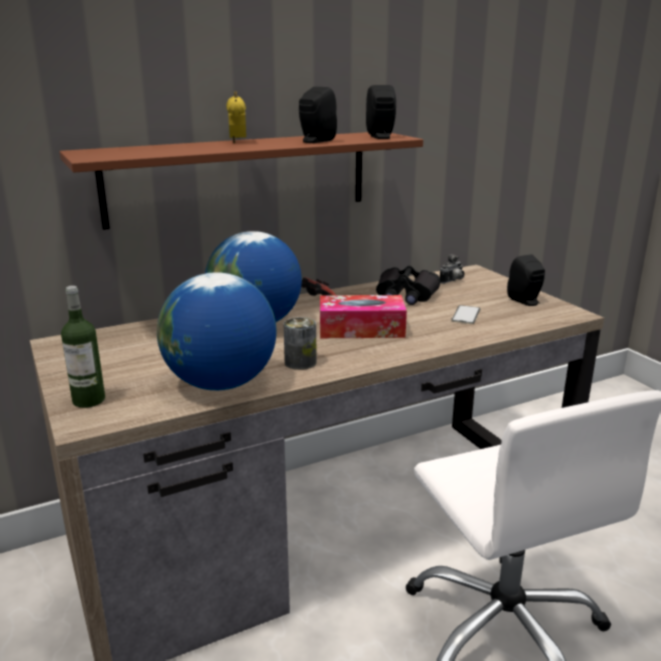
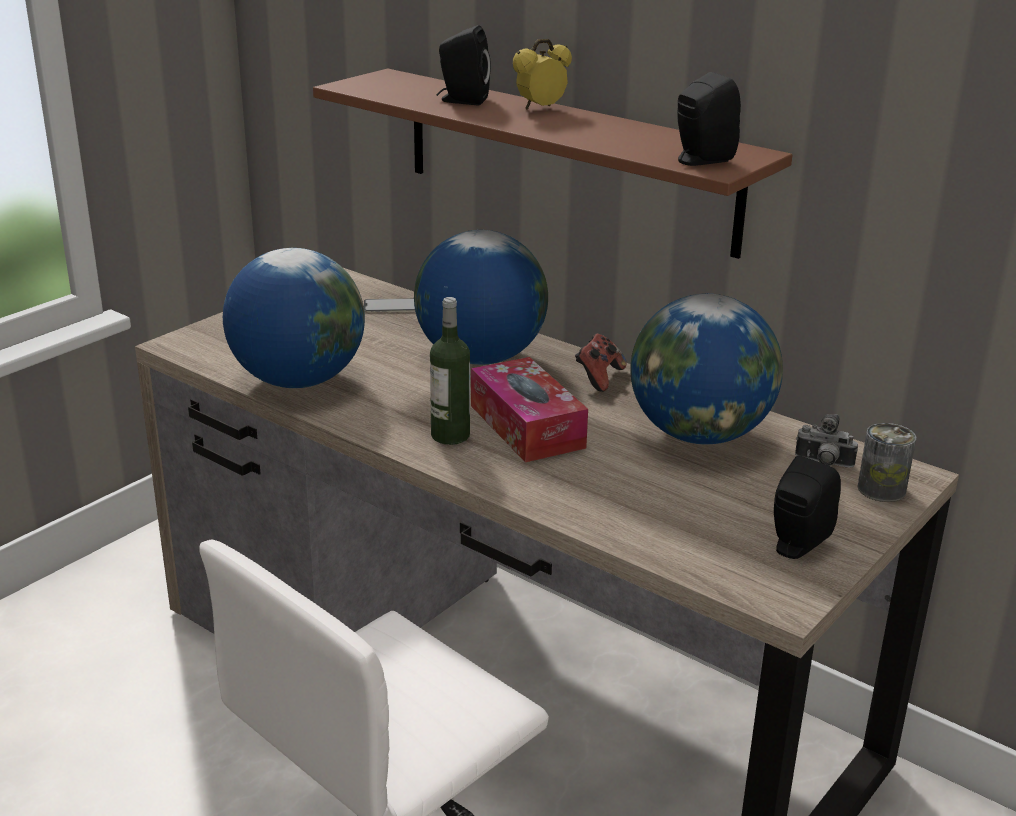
camera: 65 degrees right, 5 degrees up
bottle [61,286,105,408] -> bottle moved to [430,297,470,445]
can [284,317,317,370] -> can moved to [857,423,916,502]
black speaker [299,87,337,143] -> black speaker moved to [436,25,491,106]
black binoculars [376,266,440,305] -> globe [630,294,783,445]
phone [451,305,480,324] -> phone moved to [364,298,415,312]

